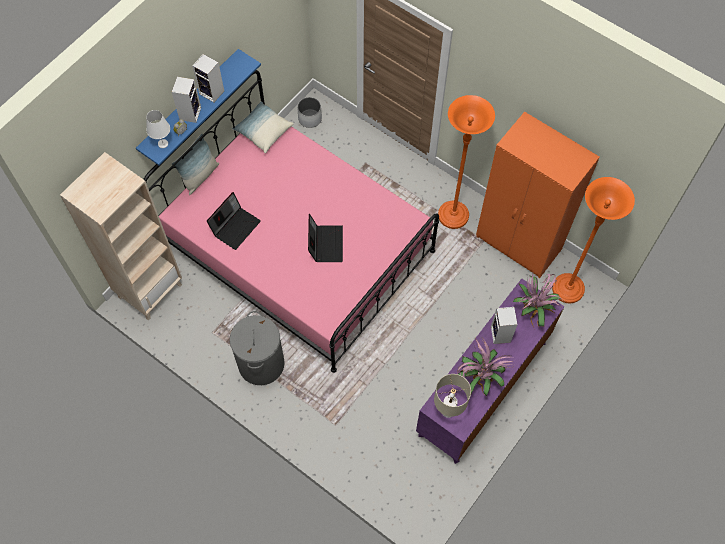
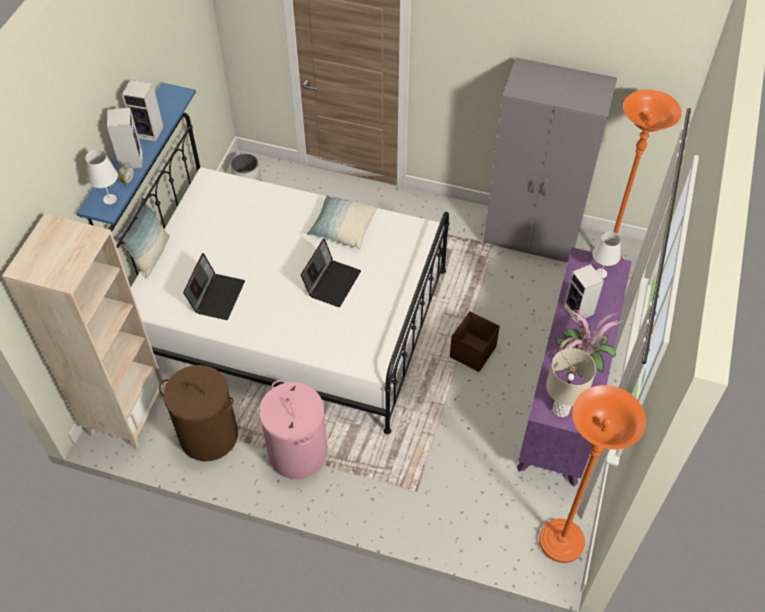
camera: 20 degrees left, 10 degrees down
pink bed [143,70,439,373] -> white bed [108,113,449,434]
grey laundry basket [230,311,285,385] -> pink laundry basket [259,380,327,479]
pillow [232,101,294,153] -> pillow moved to [307,195,377,249]
laptop [308,214,343,262] -> laptop turned 45 degrees clockwise [301,238,361,307]
orange floor lamp [438,95,495,229] -> orange floor lamp moved to [539,385,646,563]
orange wardrobe [476,112,600,278] -> grey wardrobe [484,58,617,263]
potted plant [513,274,564,327] -> white table lamp [593,232,621,278]
none -> brown laundry basket [159,365,238,461]
none -> brown storage box [450,311,500,372]

